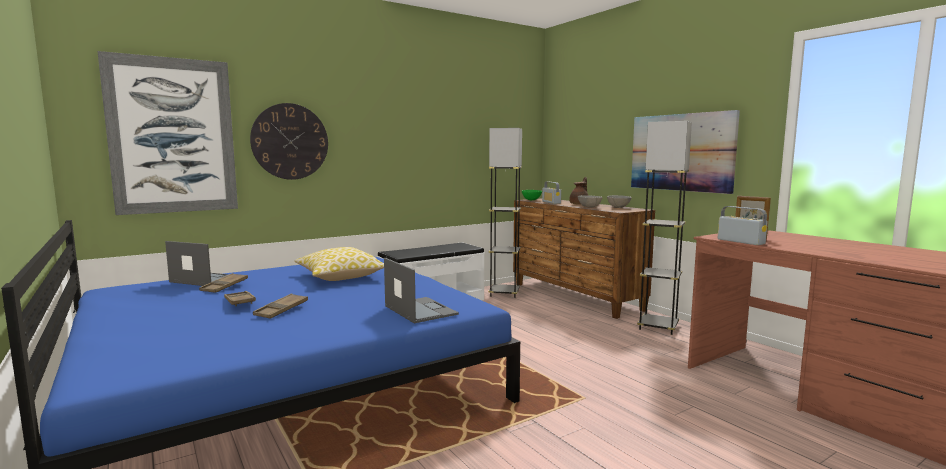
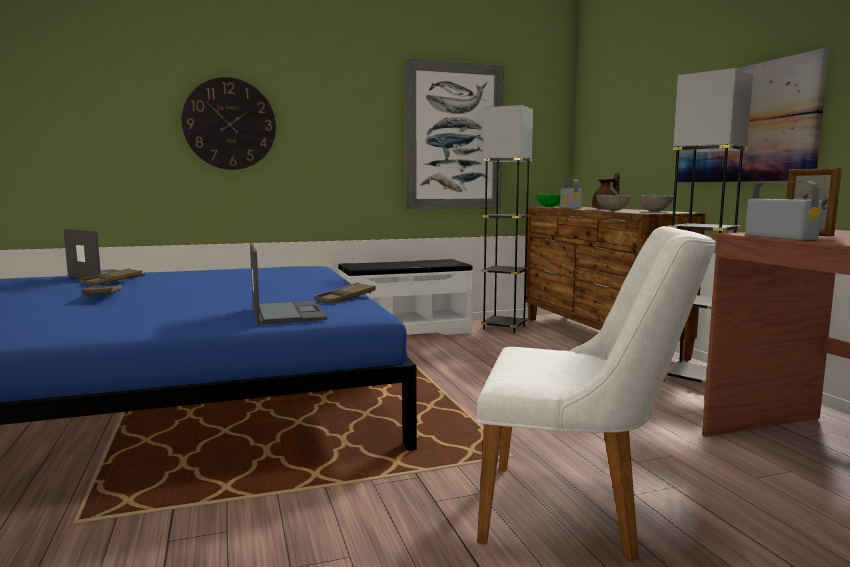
camera: 15 degrees right, 0 degrees up
picture [97,51,238,215] -> picture moved to [406,58,504,209]
brown tray [253,293,308,319] -> brown tray moved to [315,283,376,304]
pillow [294,247,384,281] -> none
none -> white chair [476,226,716,561]

